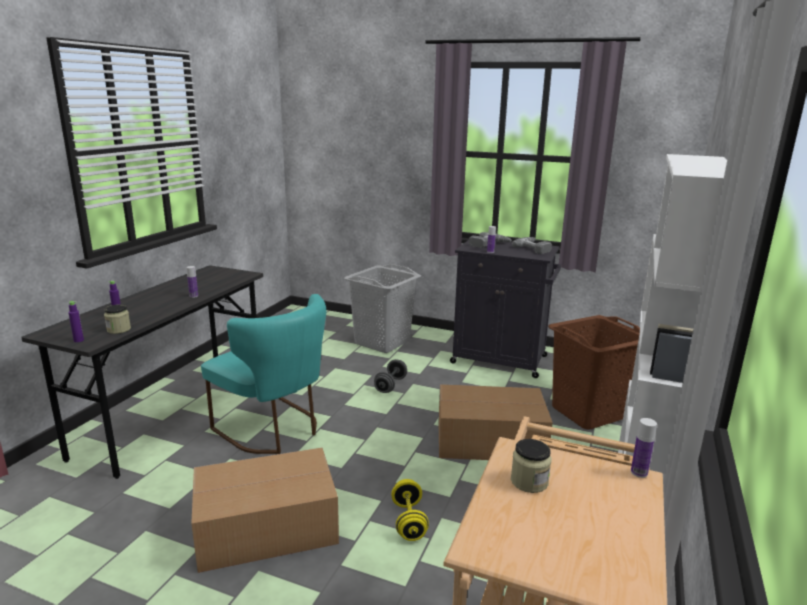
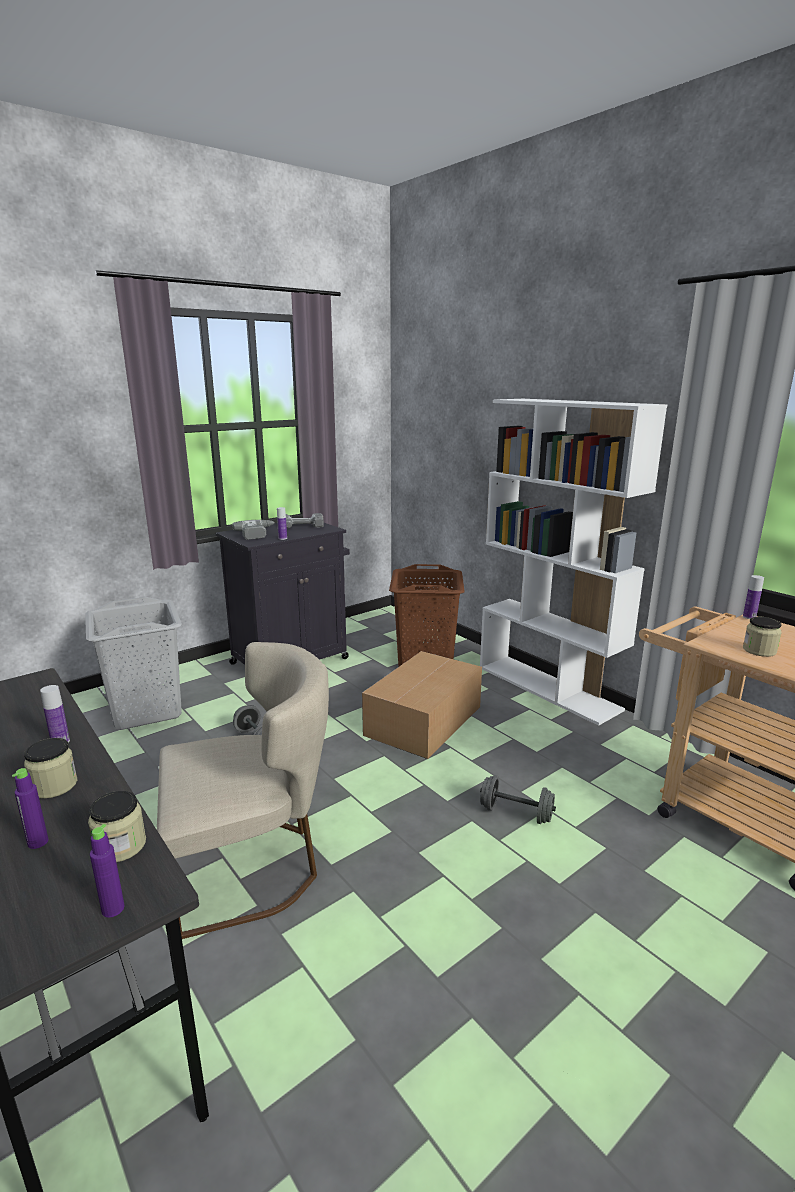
camera: 60 degrees left, 0 degrees up
cardboard box [191,448,339,573] -> none
turquoise chair [201,294,326,454] -> beige chair [157,642,329,939]
yellow dumbbell [391,479,429,541] -> grey dumbbell [480,775,556,824]
none -> jar [24,738,77,799]

